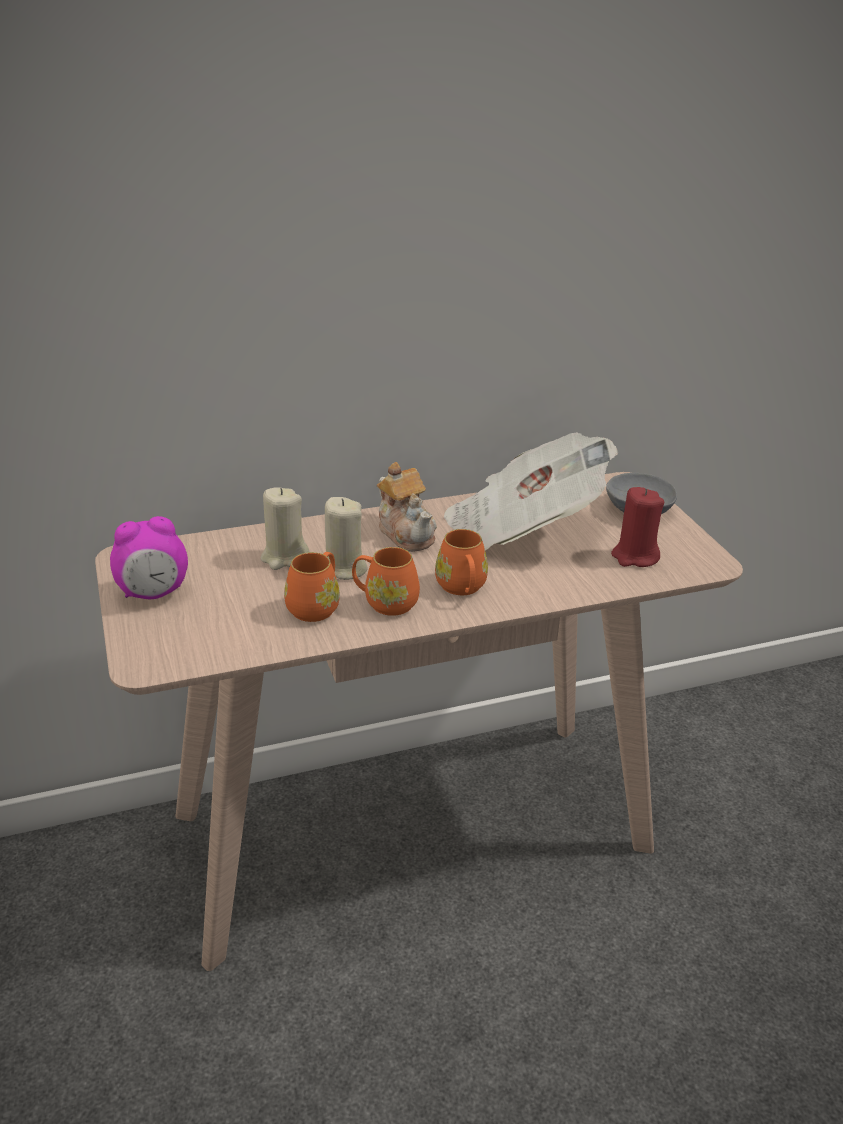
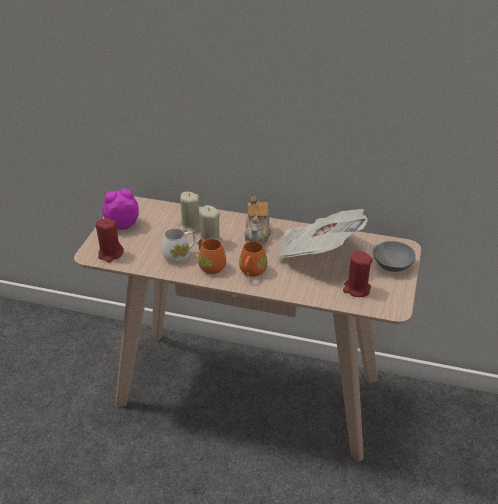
camera: 35 degrees right, 5 degrees up
alarm clock [110,516,188,599] -> alarm clock turned 150 degrees clockwise [102,189,139,230]
orange mug [284,552,340,622] -> white mug [162,228,195,263]
none -> red candle [96,218,123,262]

